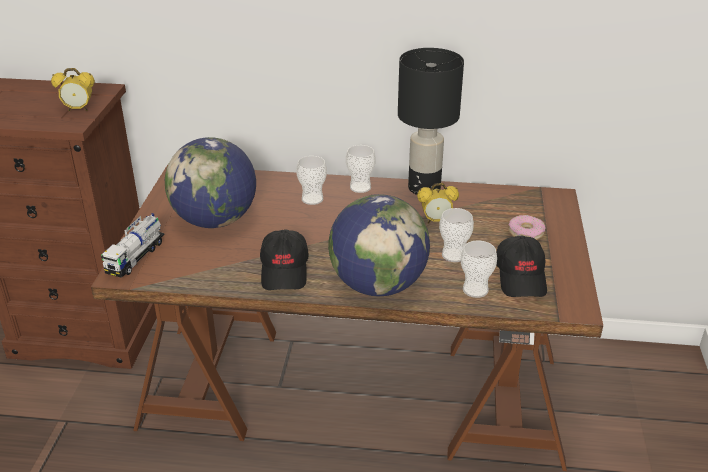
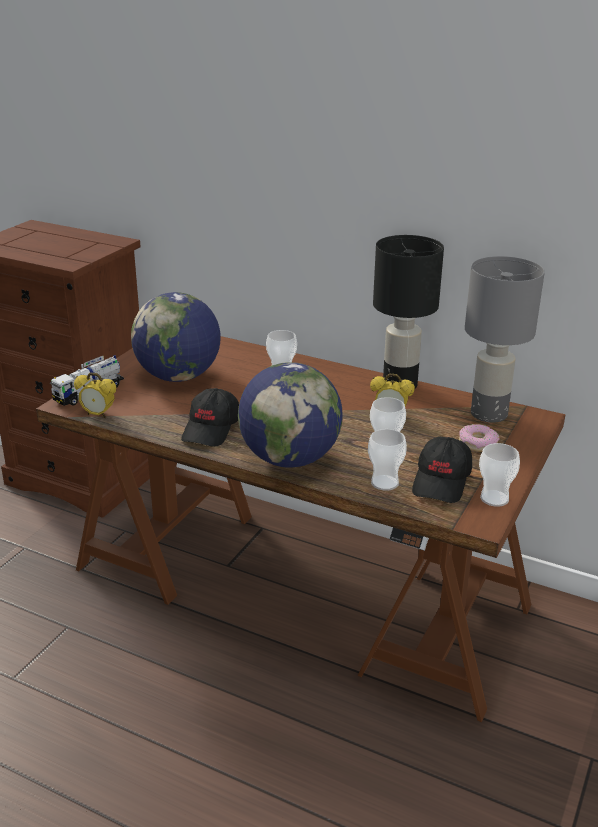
camera: 20 degrees right, 5 degrees down
alarm clock [51,68,95,111] -> alarm clock moved to [74,372,116,418]
cup [346,145,376,193] -> cup moved to [479,443,520,507]
none -> grey table lamp [465,256,545,423]

